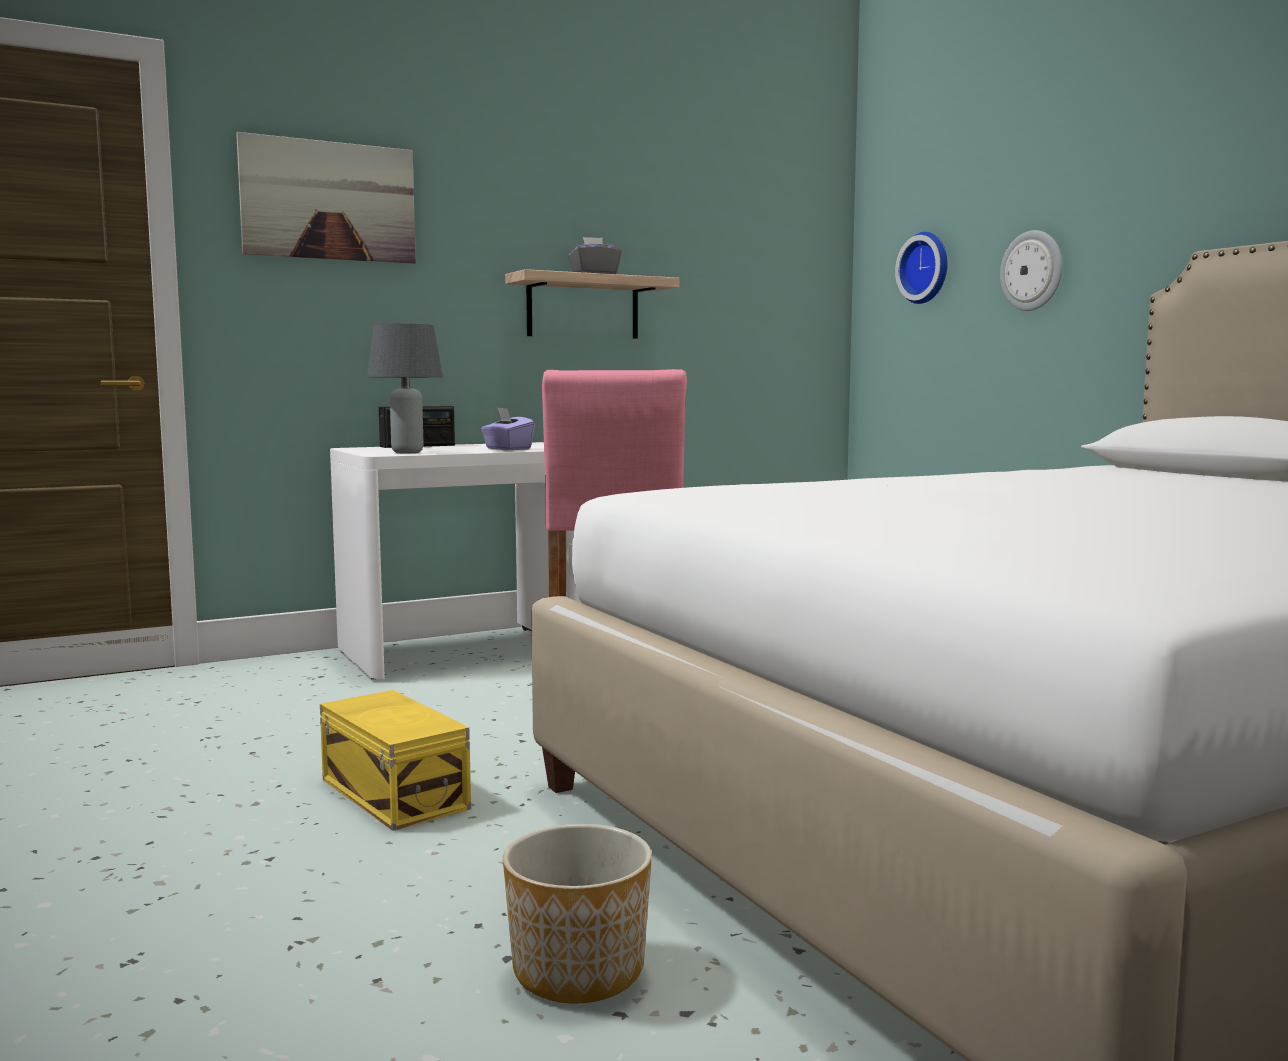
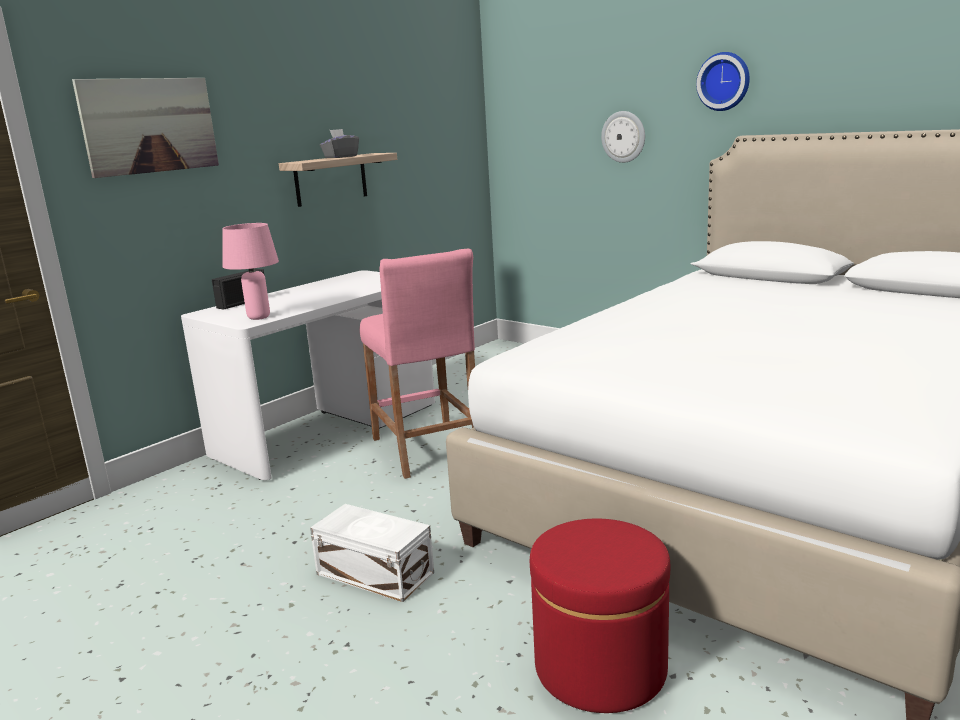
camera: 20 degrees left, 10 degrees up
yellow storage box [320,690,471,831] -> white storage box [310,504,434,602]
grey table lamp [367,324,443,453] -> pink table lamp [223,223,279,320]
purple tissue box [481,407,535,450] -> none
planter [503,824,652,1003] -> red ottoman [530,519,670,713]
wall clock [895,232,948,304] -> wall clock moved to [696,52,750,111]

